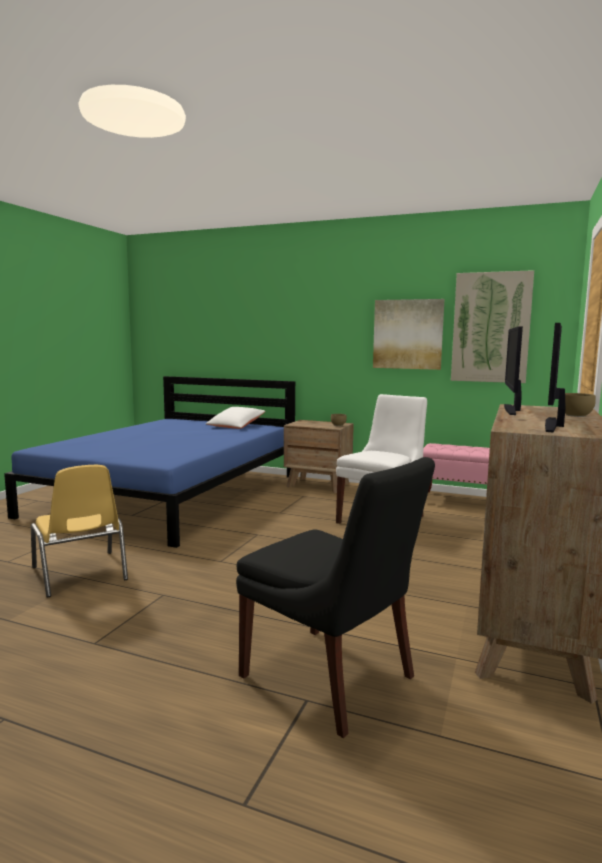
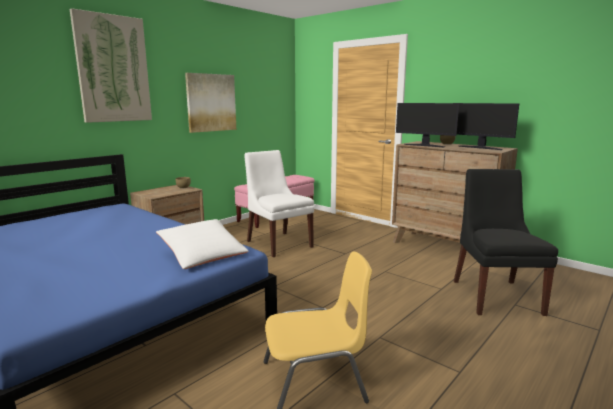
camera: 70 degrees left, 5 degrees up
white pillow [206,407,265,429] -> white pillow moved to [156,219,249,269]
black chair [236,457,435,738] -> black chair turned 60 degrees counterclockwise [454,169,558,316]
picture [451,270,534,383] -> picture moved to [70,8,152,123]

